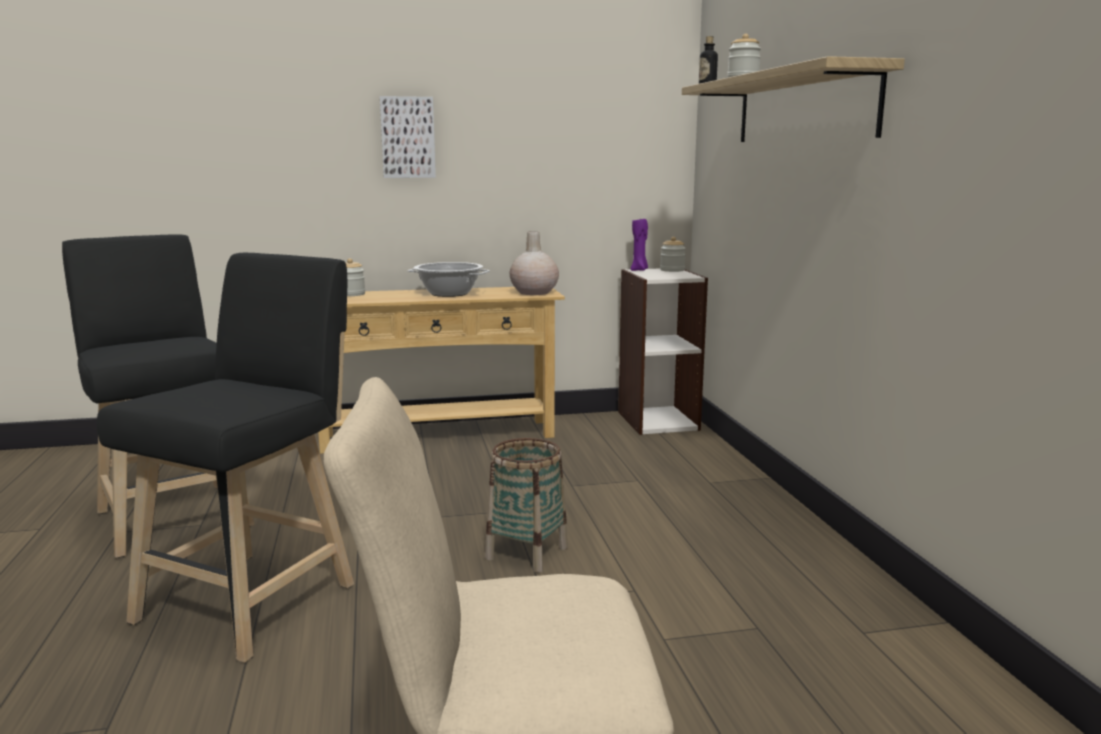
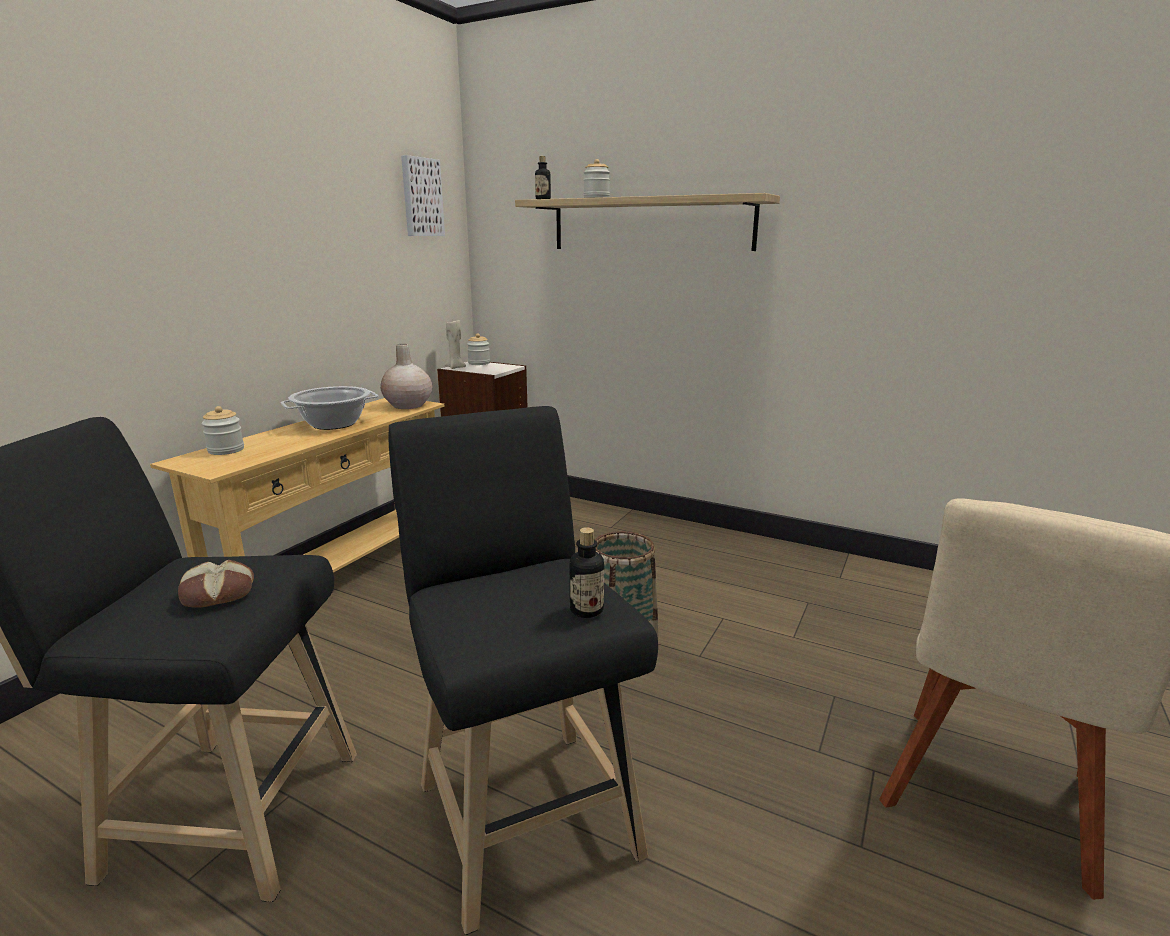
camera: 50 degrees left, 5 degrees up
picture [380,96,436,178] -> picture moved to [401,155,445,236]
purple candle [631,219,648,271] -> beige candle [445,318,466,369]
none -> bread [178,560,254,608]
none -> bottle [570,527,604,618]

